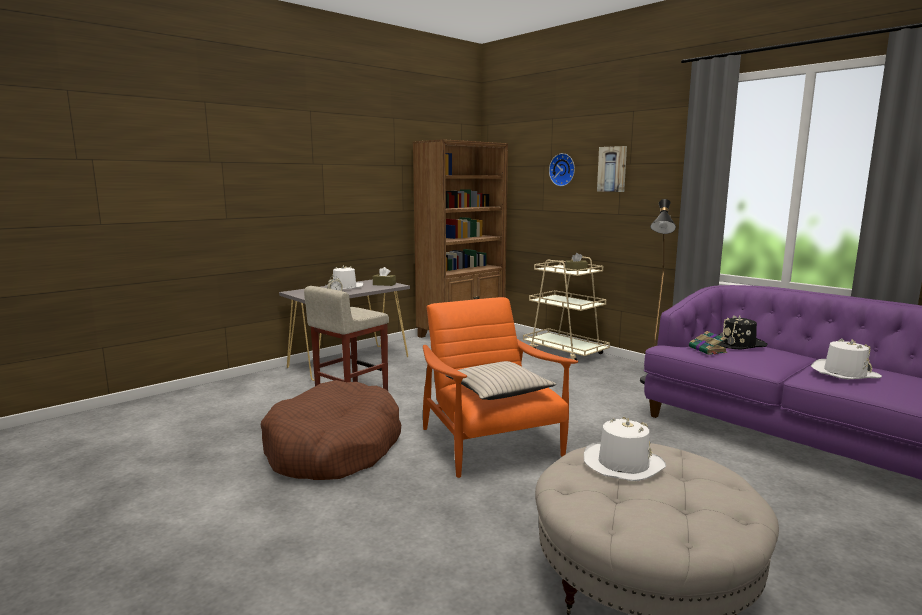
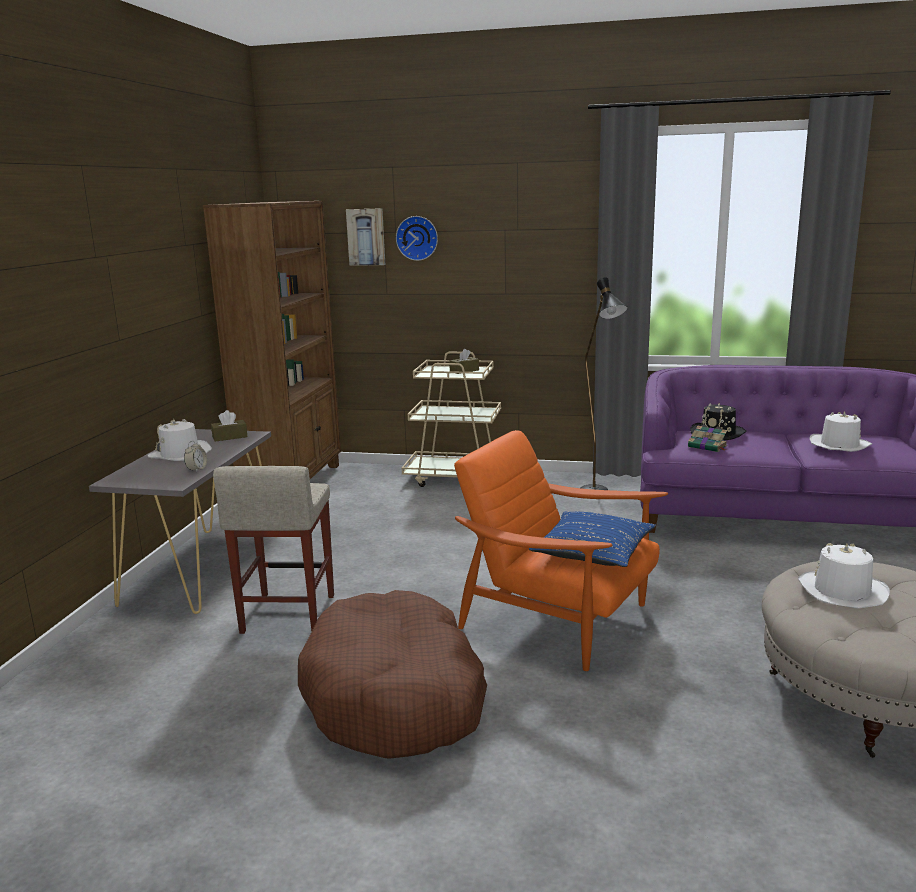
camera: 35 degrees left, 5 degrees up
beige pillow [445,361,556,400] -> blue pillow [529,512,656,567]
picture [597,146,627,192] -> picture moved to [346,208,385,266]

